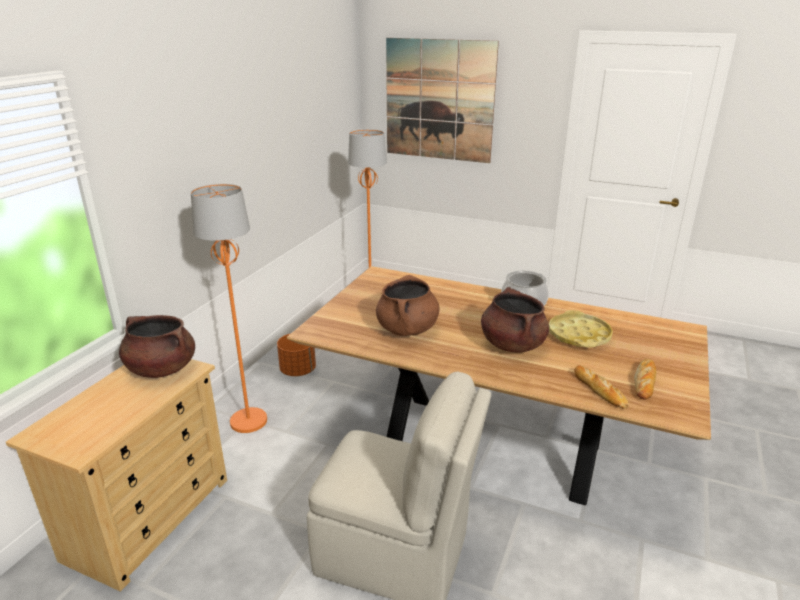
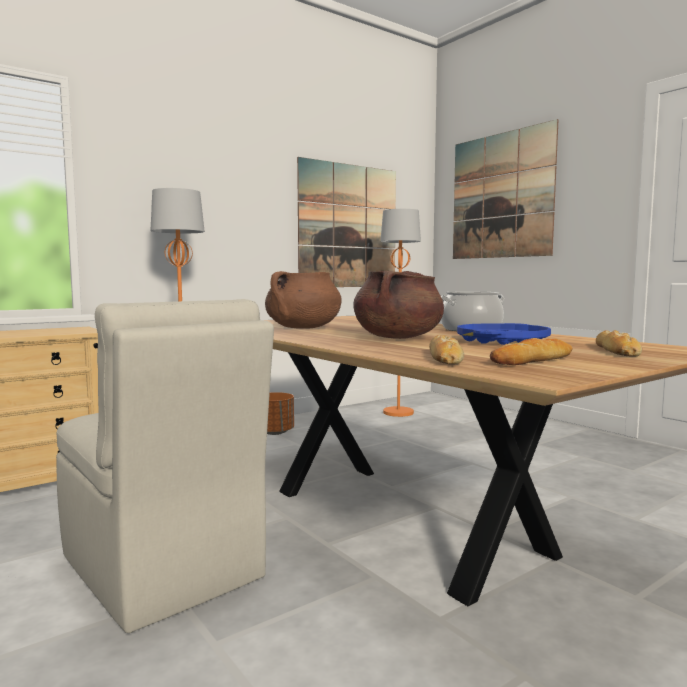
camera: 30 degrees right, 20 degrees down
brown cooking pot [119,315,195,378] -> none
yellow tray [549,310,613,347] -> blue tray [457,323,551,345]
none -> picture [297,157,396,287]
none -> bread [596,330,642,357]

